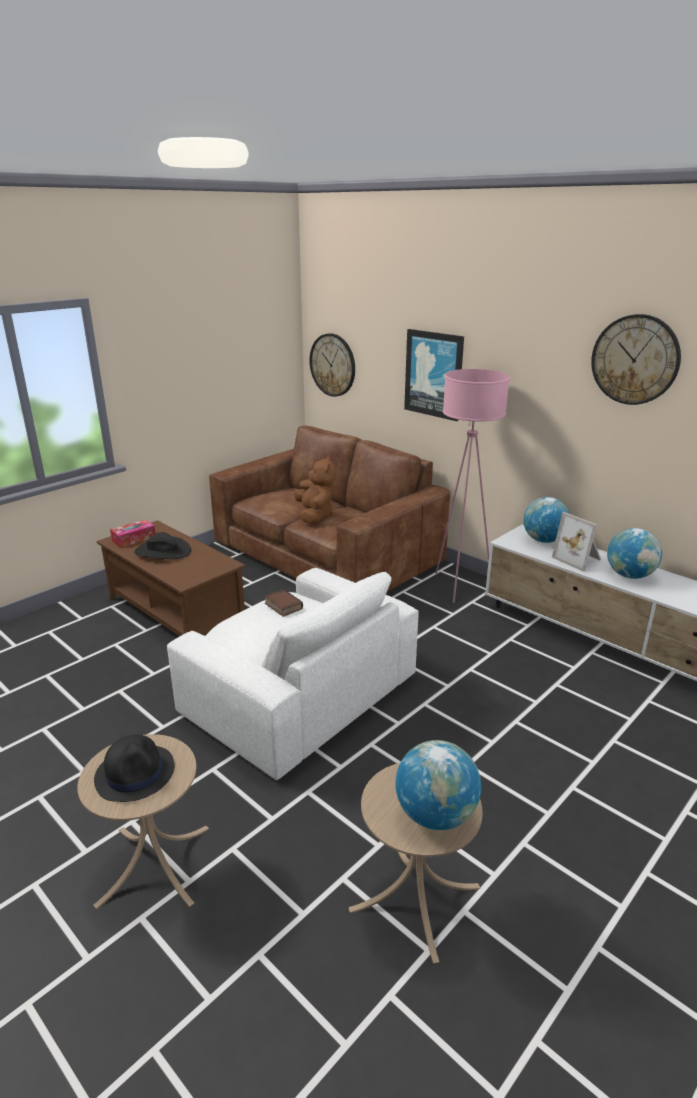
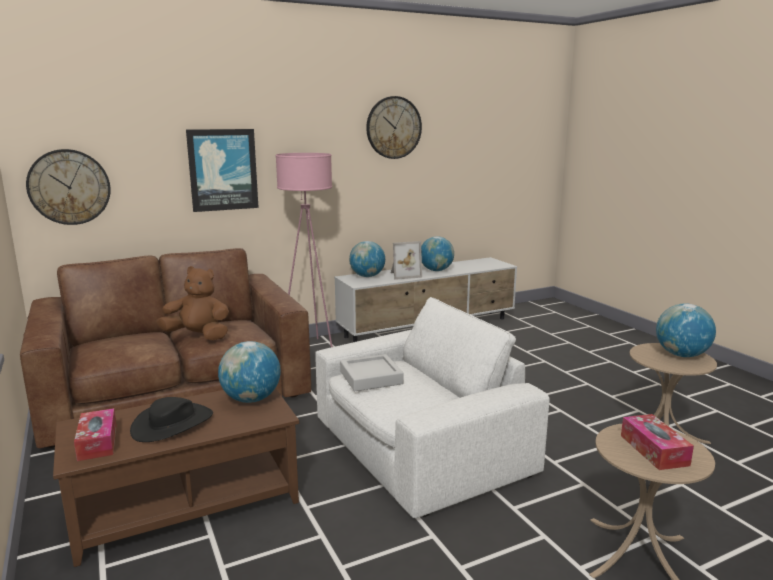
camera: 70 degrees left, 10 degrees down
black hat [94,734,174,802] -> tissue box [621,414,694,470]
book [264,589,303,617] -> grey tray [340,354,404,391]
none -> globe [218,341,281,403]

